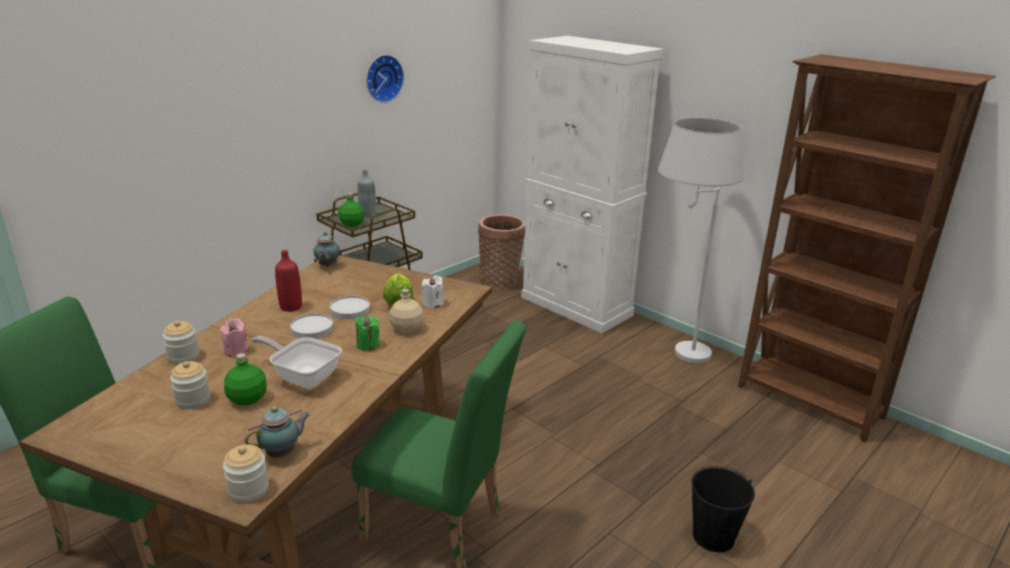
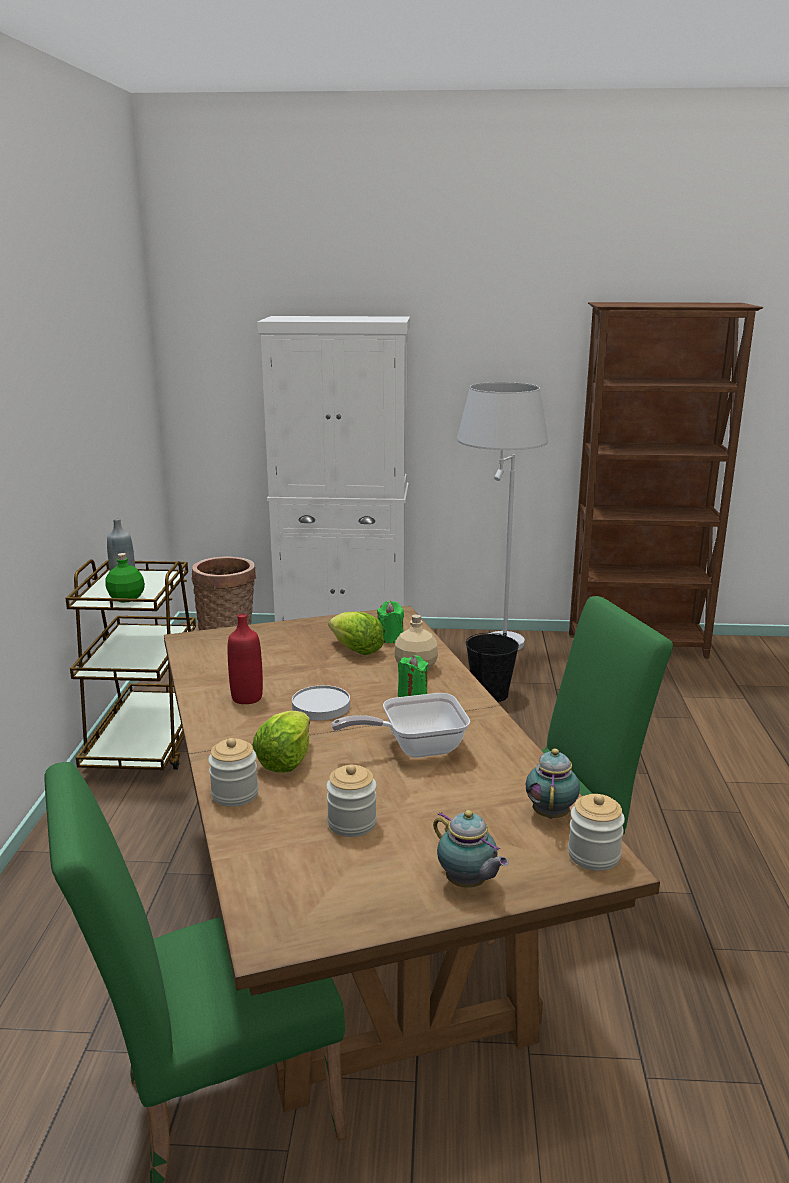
camera: 40 degrees left, 5 degrees down
pink candle [220,318,249,357] -> lettuce [253,711,310,773]
green bottle [224,353,267,405] -> none
teapot [313,232,340,267] -> teapot moved to [433,810,509,888]
white plate [330,296,370,319] -> none
wall clock [366,55,404,103] -> none
white candle [421,275,444,308] -> green candle [377,601,404,643]
black bucket [692,466,755,552] -> black bucket moved to [466,633,519,702]

